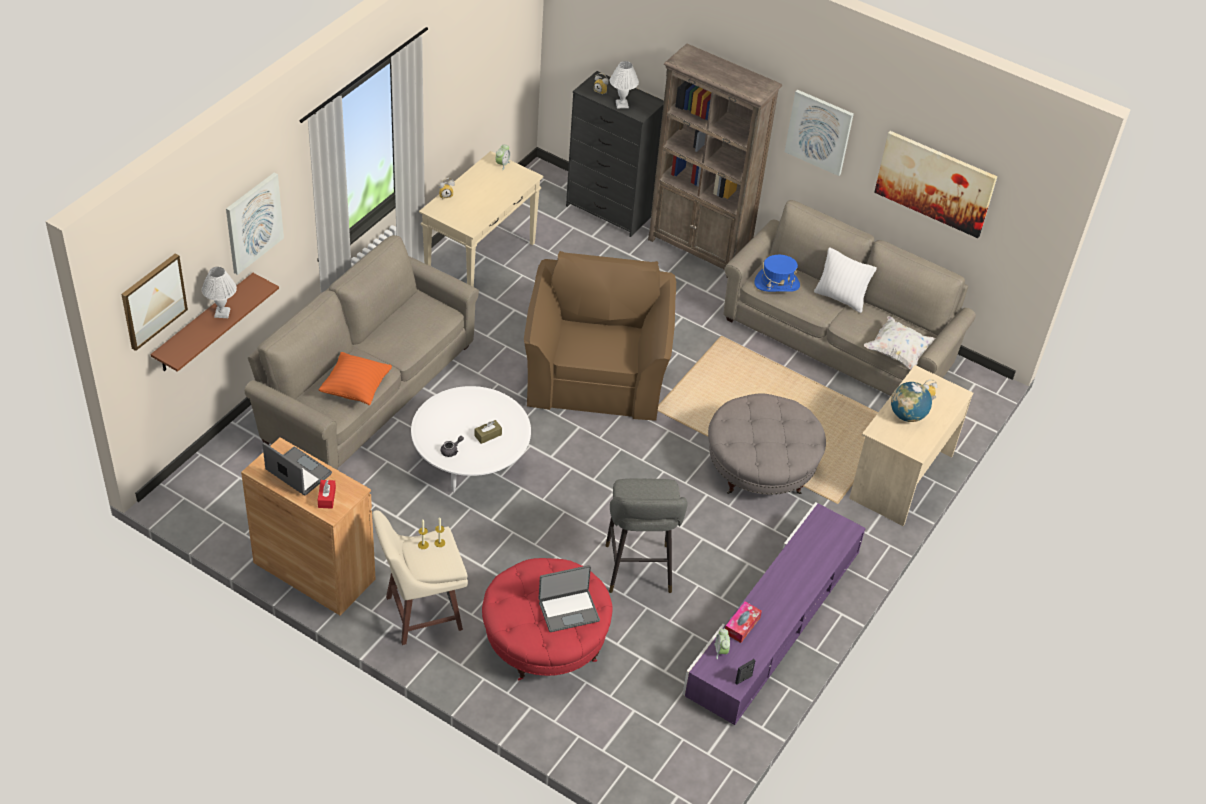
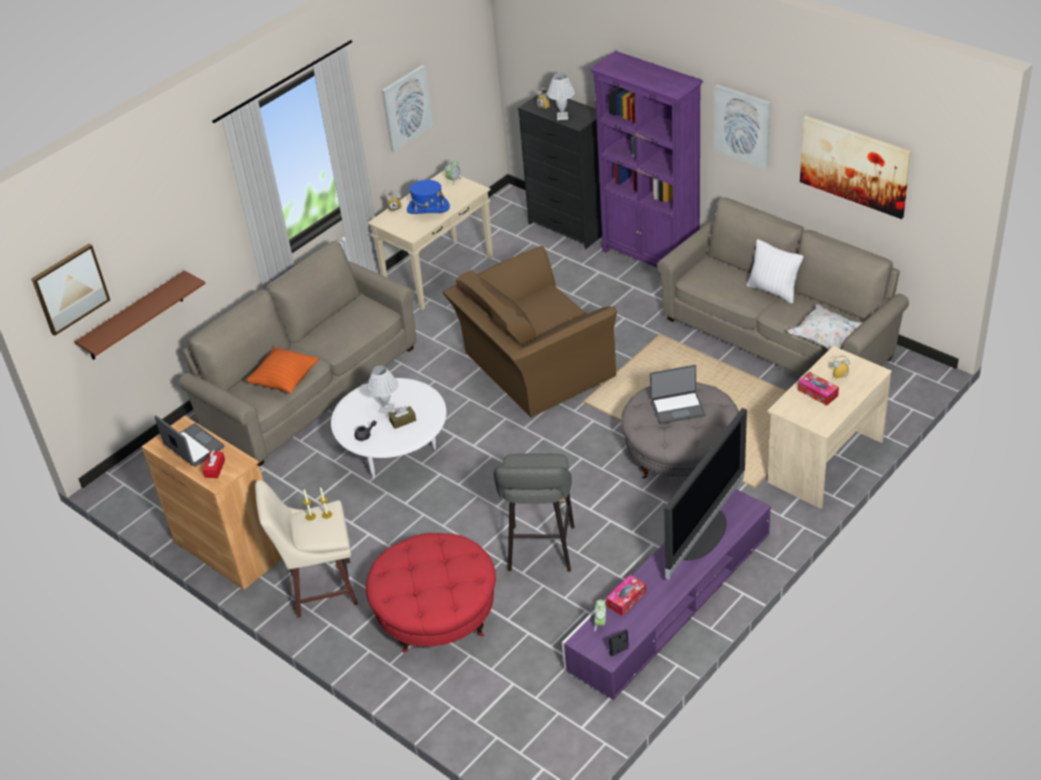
camera: 15 degrees right, 5 degrees down
white table lamp [202,267,237,318] -> white table lamp moved to [367,366,398,414]
picture [226,172,284,275] -> picture moved to [381,65,433,152]
brown armchair [524,251,676,421] -> brown armchair turned 135 degrees counterclockwise [442,246,617,417]
laptop [539,565,600,632] -> laptop moved to [650,365,706,424]
brown bookcase [648,44,782,278] -> purple bookcase [590,51,703,268]
blue hat [754,255,800,292] -> blue hat moved to [407,180,450,214]
globe [891,382,932,422] -> tissue box [798,372,839,406]
none -> television [664,408,747,580]

